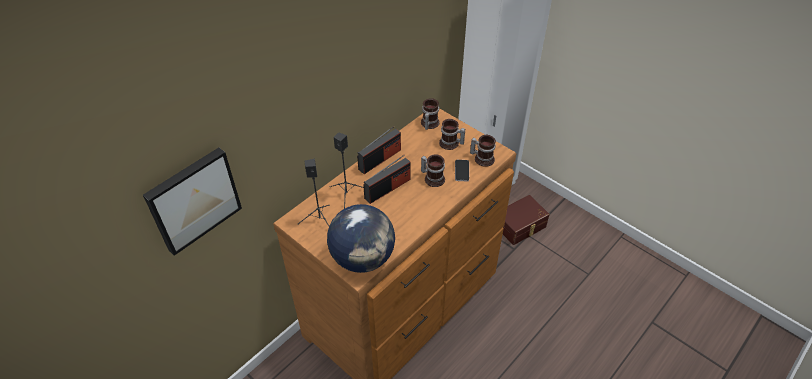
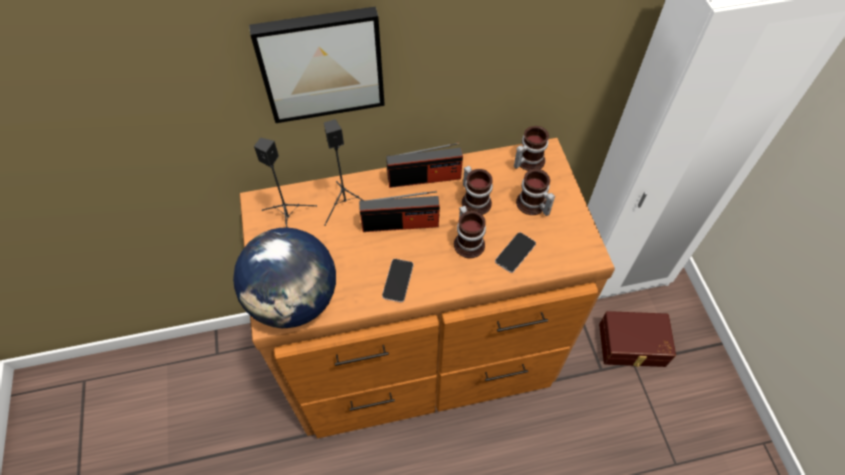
camera: 35 degrees right, 10 degrees up
picture [143,148,242,256] -> picture moved to [249,6,385,123]
mug [470,135,496,167] -> mug moved to [462,166,493,215]
none -> phone [382,259,414,302]

